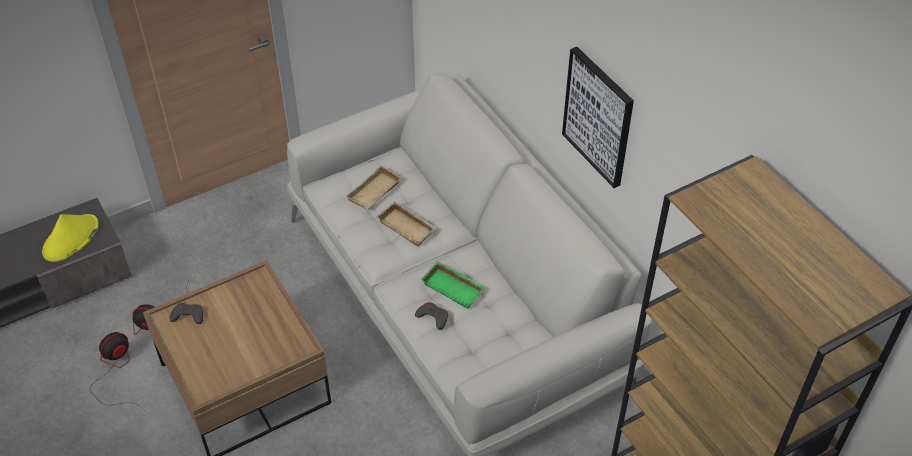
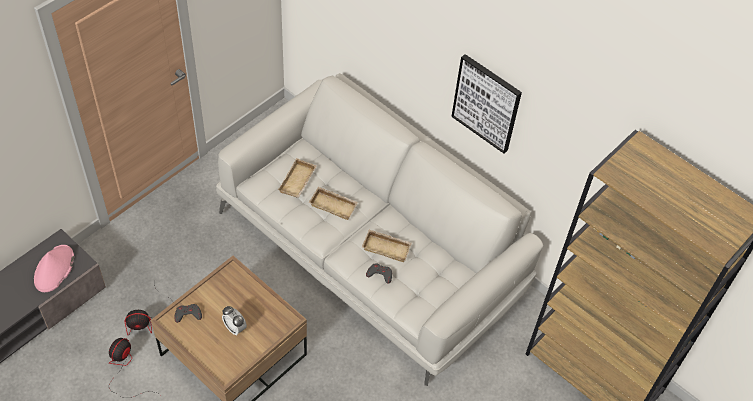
camera: 20 degrees left, 5 degrees up
yellow hat [42,214,99,262] -> pink hat [34,245,74,292]
green tray [420,261,485,309] -> beige tray [362,229,412,262]
none -> alarm clock [222,306,247,336]

